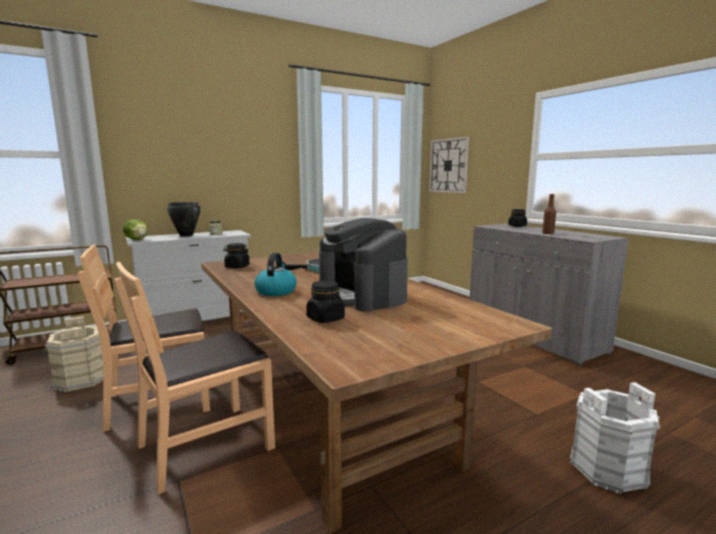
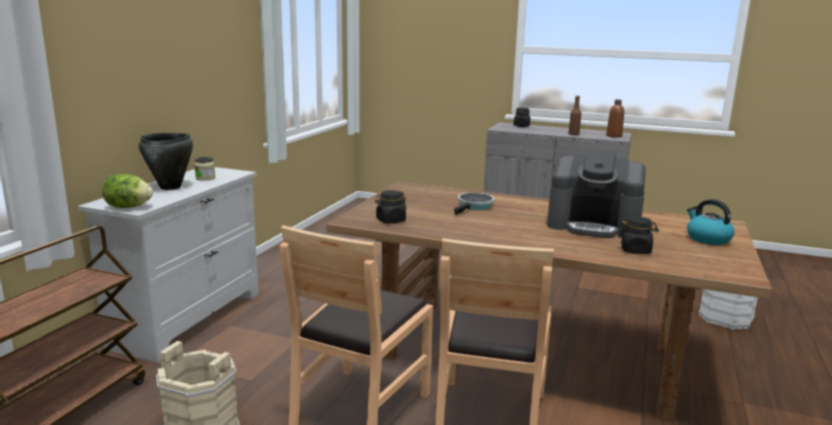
camera: 40 degrees left, 5 degrees up
kettle [254,253,297,296] -> kettle moved to [687,199,735,245]
wall clock [429,136,469,193] -> none
none -> brown bottle [606,100,624,137]

